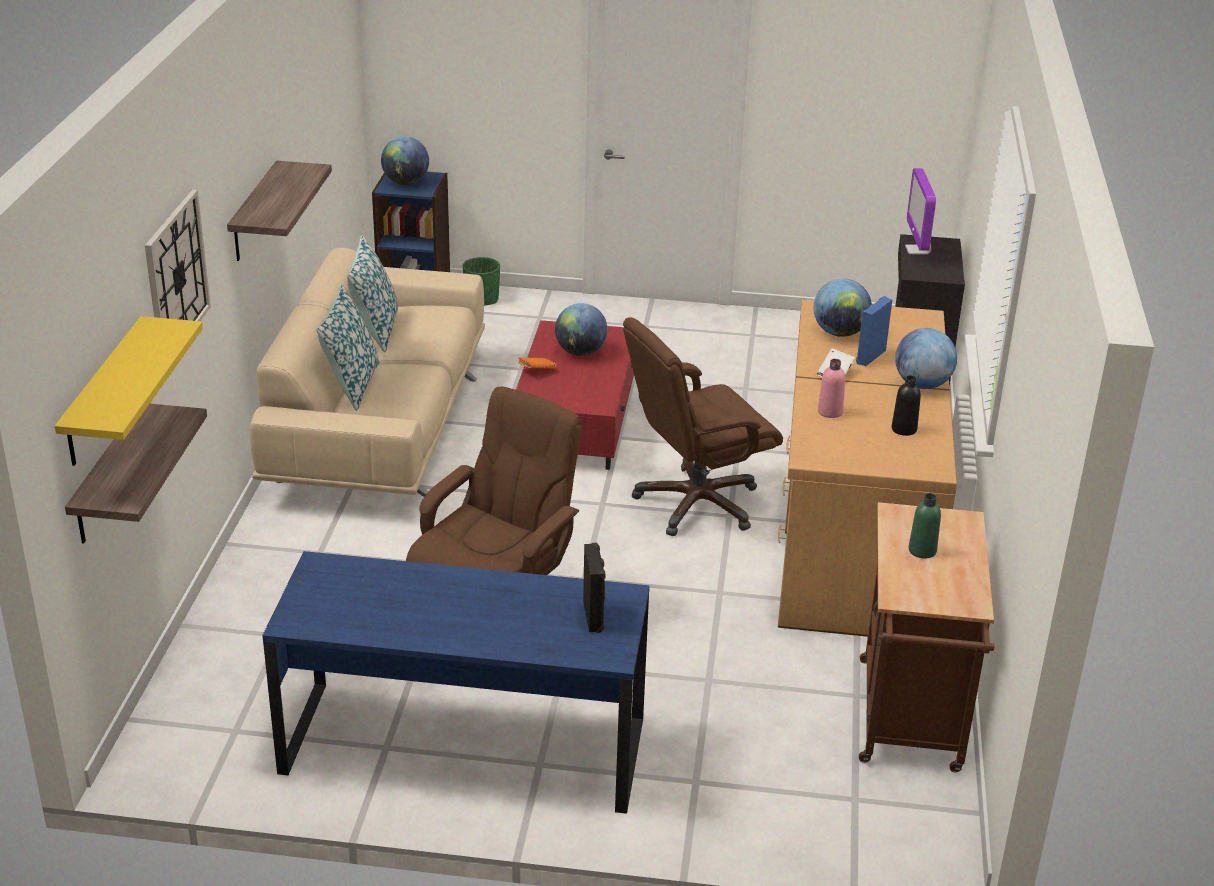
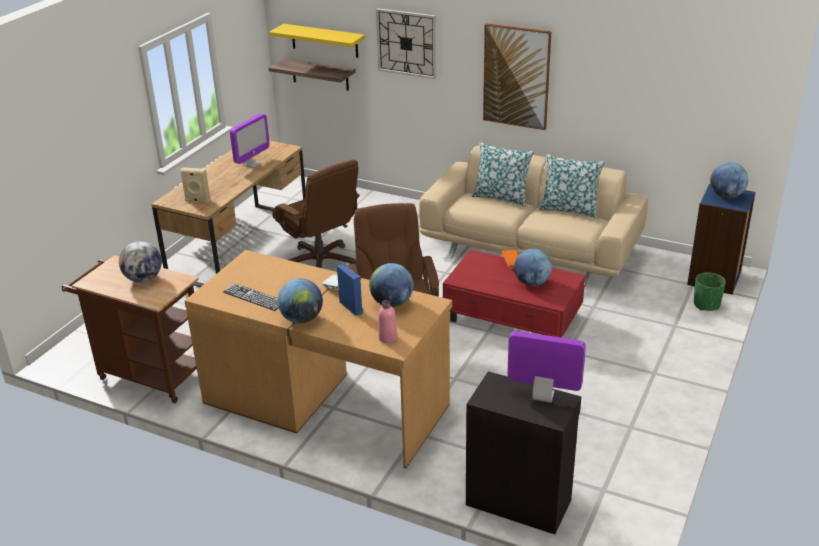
camera: 110 degrees right, 0 degrees up
shelf [227,161,332,261] -> picture [483,23,551,130]
blue desk [262,551,650,814] -> brown desk [151,141,306,287]
black speaker [583,543,606,633] -> beige speaker [180,167,210,203]
pink bottle [818,359,845,418] -> pink bottle moved to [378,300,397,343]
black bottle [892,376,921,436] -> keyboard [223,283,278,311]
green bottle [908,493,941,559] -> globe [119,241,162,283]
none -> monitor [230,113,270,168]

